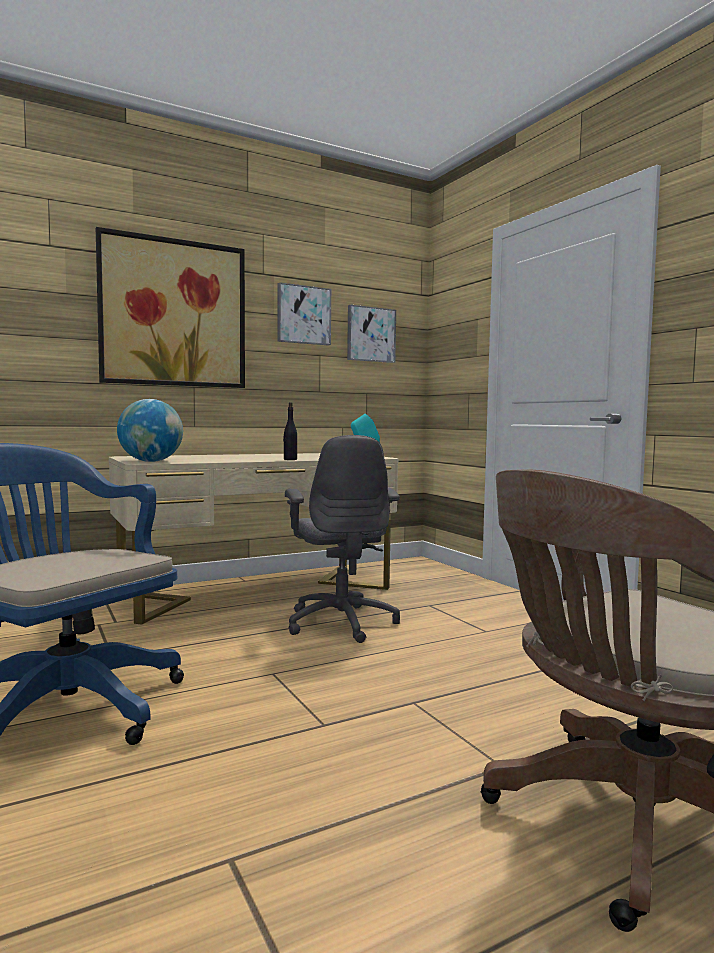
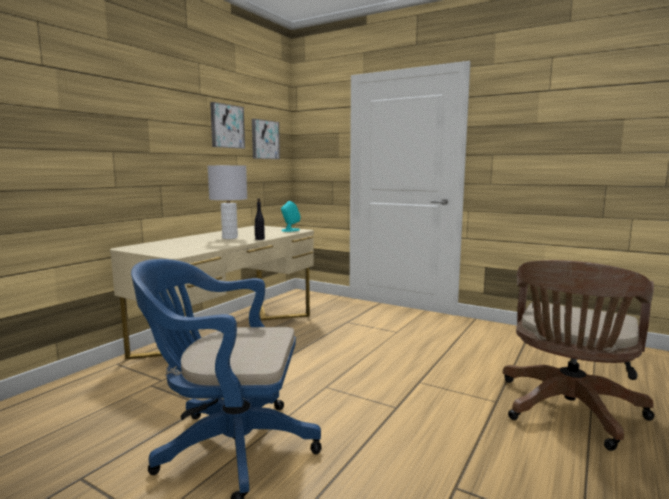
camera: 30 degrees left, 5 degrees up
picture [96,227,245,388] -> none
globe [117,399,183,462] -> none
grey office chair [285,435,400,643] -> none
none -> grey table lamp [208,165,247,239]

